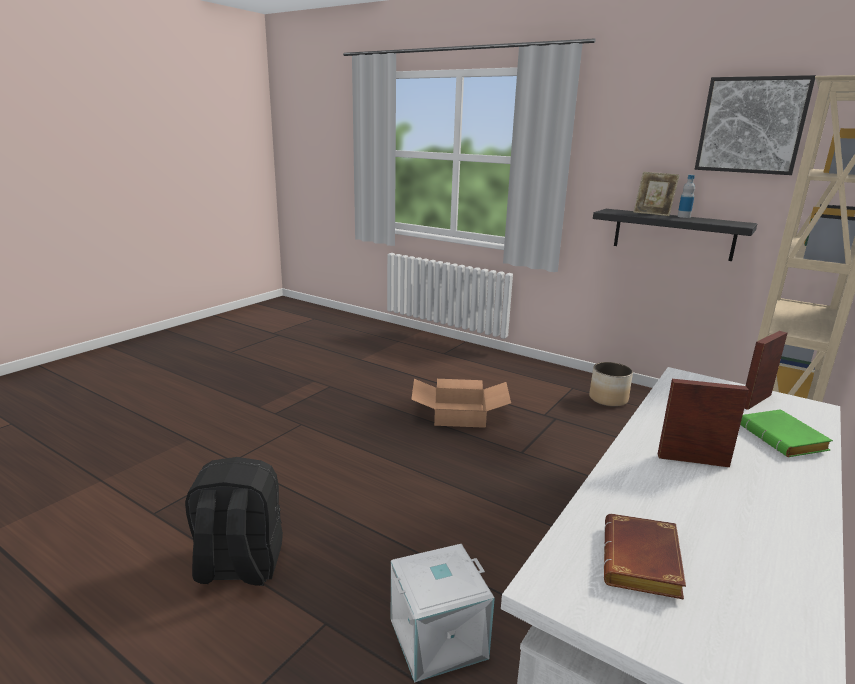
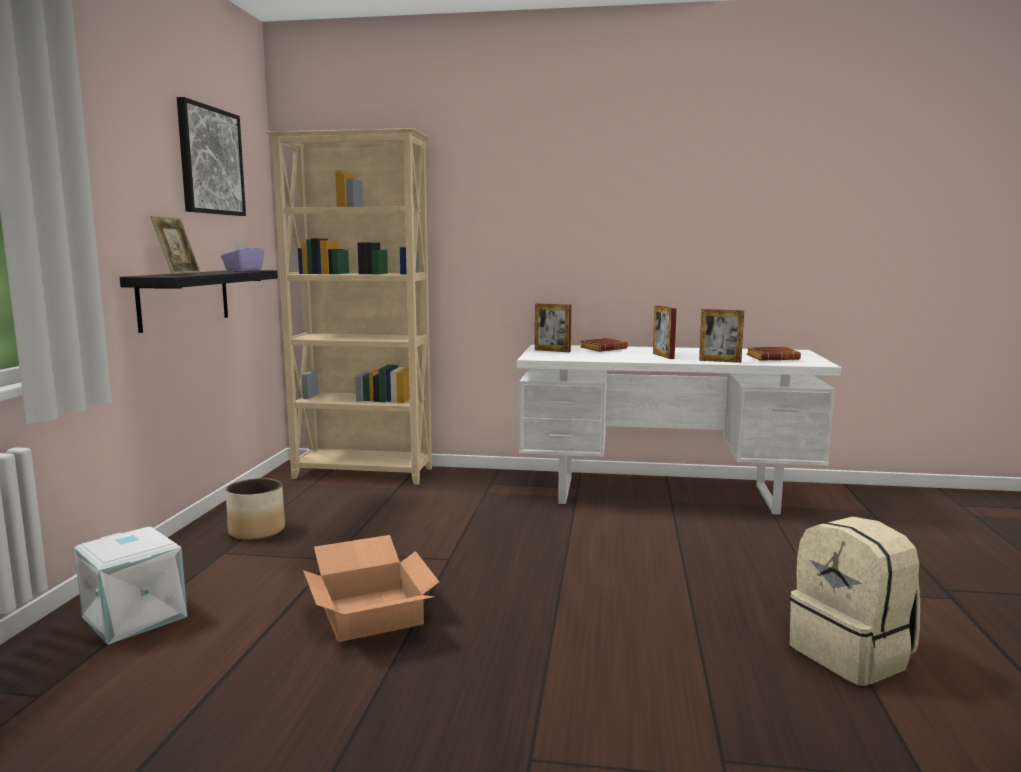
camera: 115 degrees left, 10 degrees down
black backpack [185,457,283,586] -> beige backpack [789,516,920,686]
white storage box [391,544,495,683] -> white storage box moved to [74,526,188,645]
bottle [677,175,695,218] -> none
green book [740,409,833,457] -> brown book [580,338,628,352]
none -> purple tissue box [221,240,264,271]
none -> picture frame [699,309,744,363]

